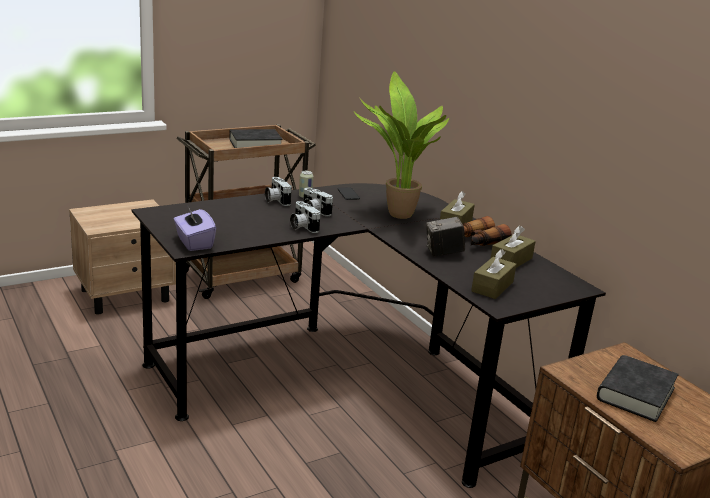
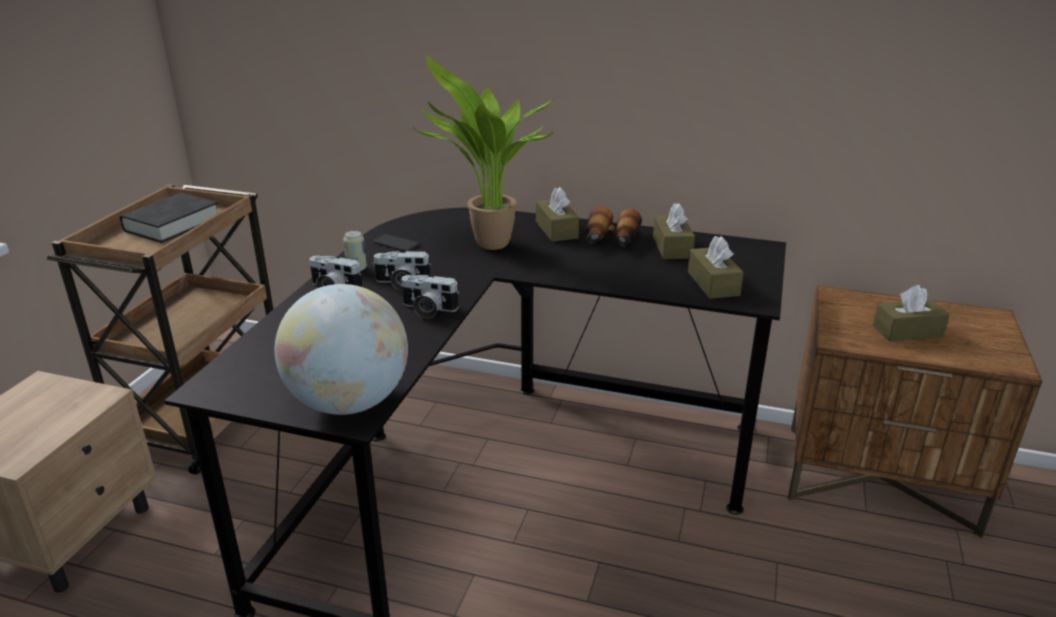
camera: 40 degrees left, 5 degrees up
purple tissue box [174,207,216,251] -> globe [275,284,408,415]
camera [426,216,465,257] -> none
black book [597,355,679,422] -> brown tissue box [873,285,950,341]

